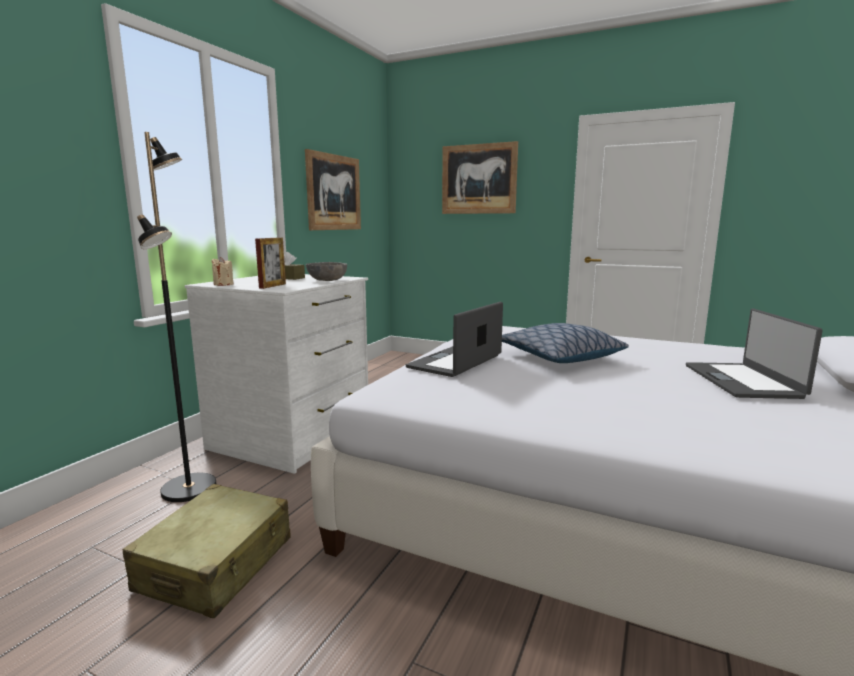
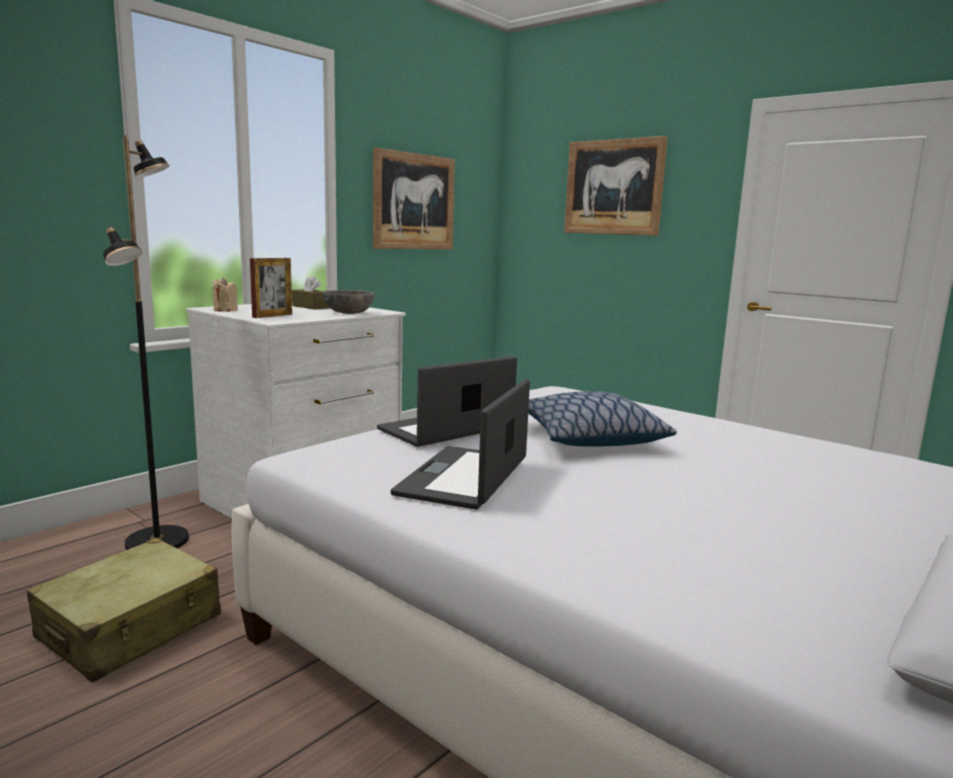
camera: 15 degrees right, 0 degrees up
laptop [686,308,823,399] -> laptop moved to [391,379,530,510]

